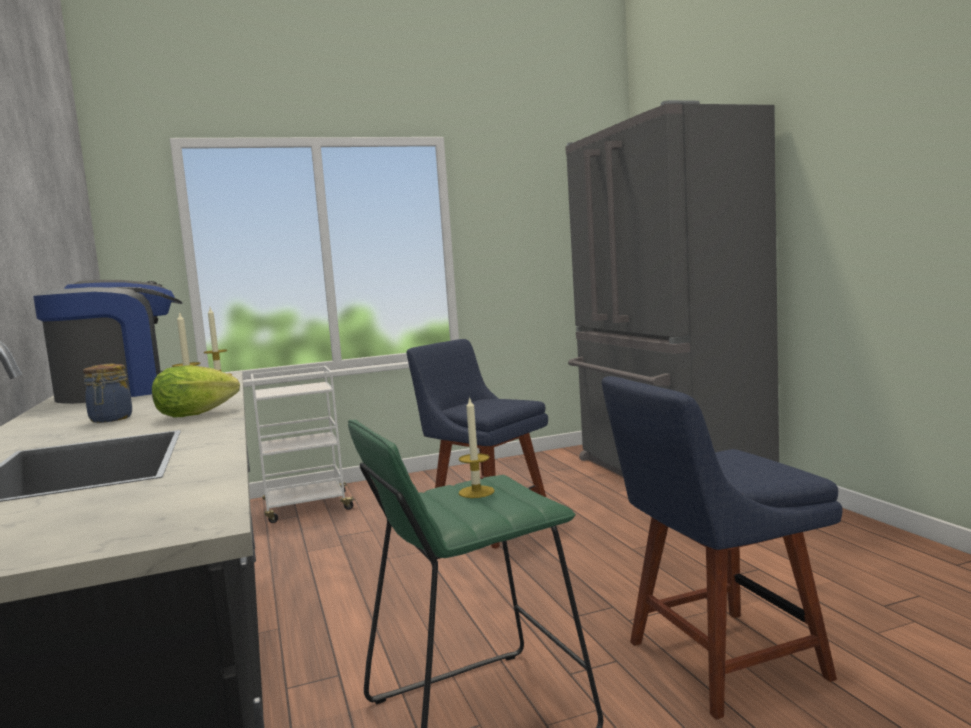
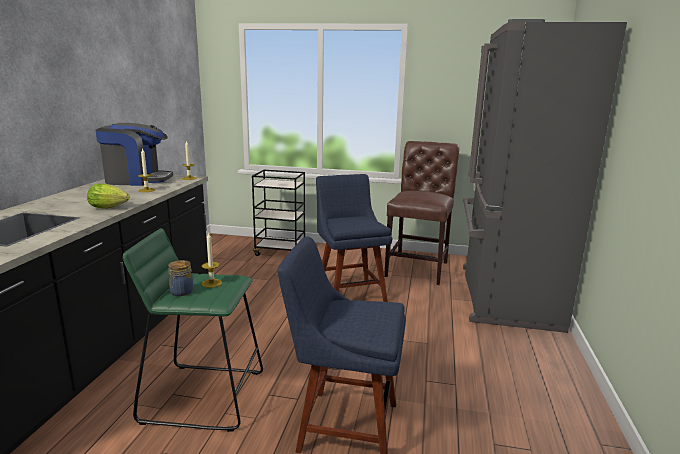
camera: 30 degrees right, 10 degrees up
jar [83,364,132,423] -> jar moved to [168,260,194,296]
white cart [251,366,357,523] -> black cart [252,170,305,256]
none -> brown chair [384,141,459,285]

